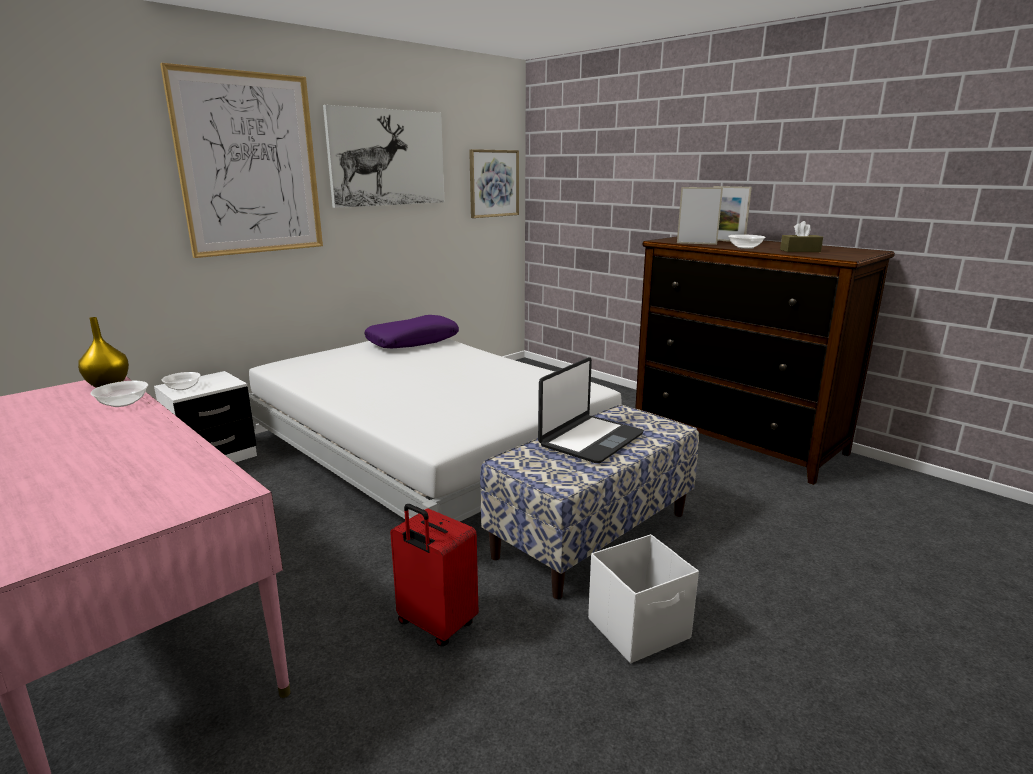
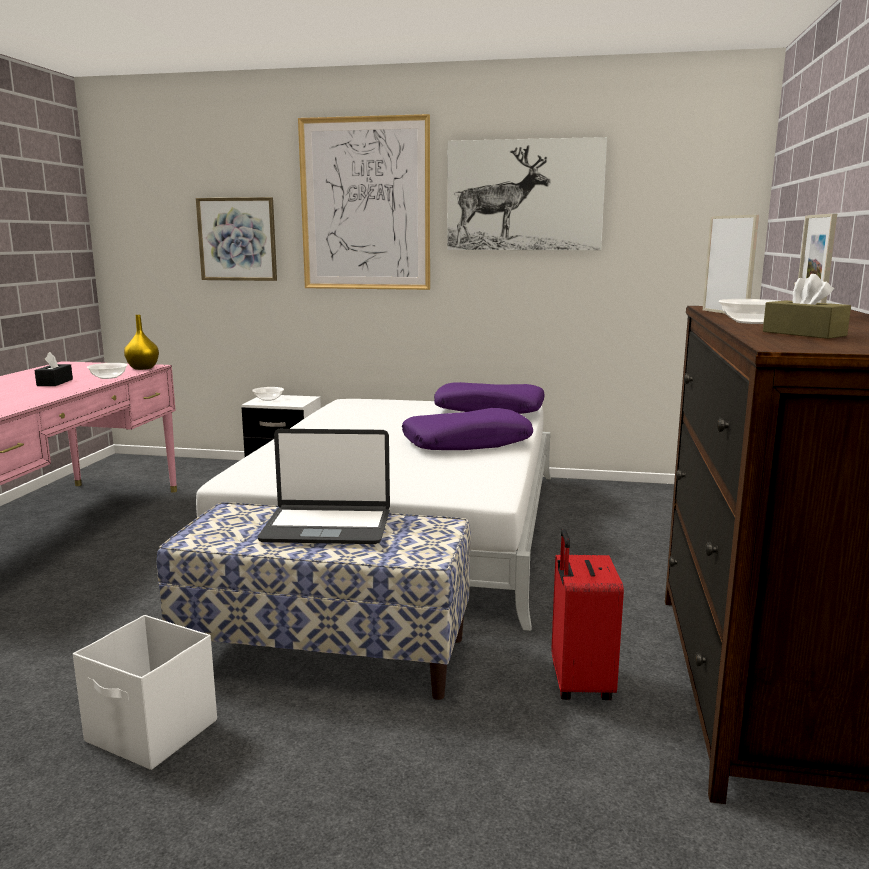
camera: 55 degrees right, 5 degrees down
red suitcase [390,504,479,646] -> red suitcase moved to [551,529,624,700]
picture [469,149,519,218] -> picture moved to [196,197,277,281]
none -> black tissue box [34,352,73,386]
none -> purple pillow [402,408,533,450]

